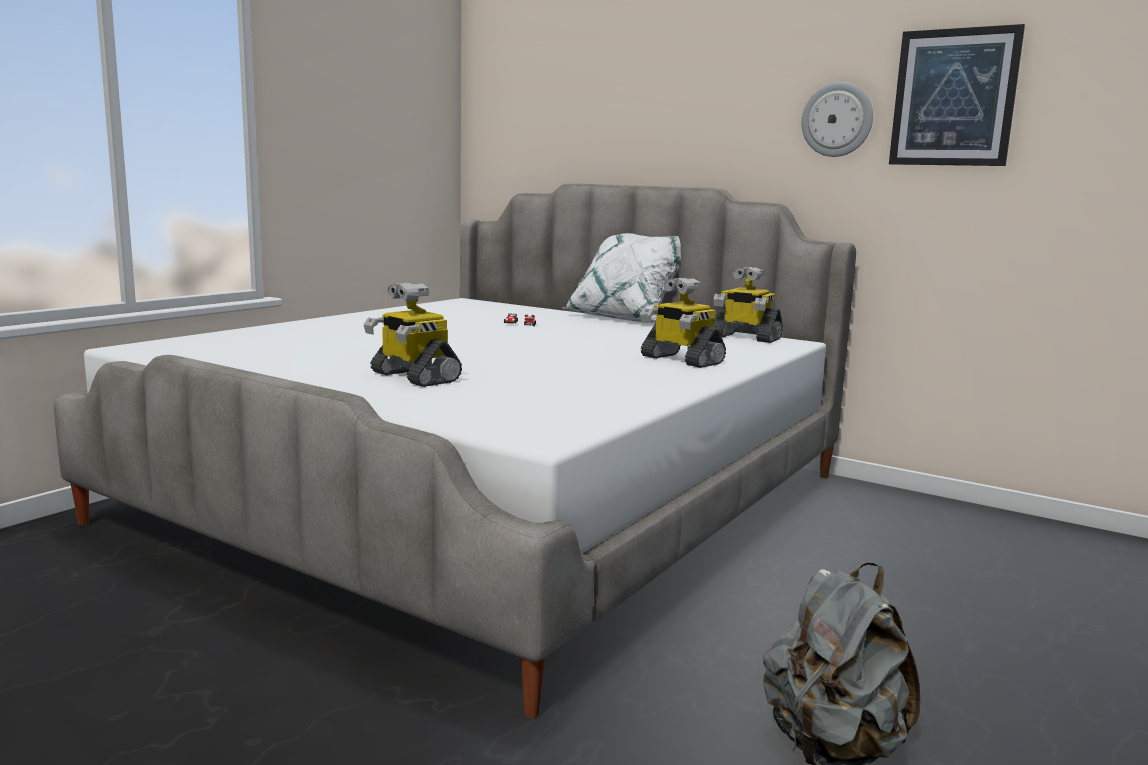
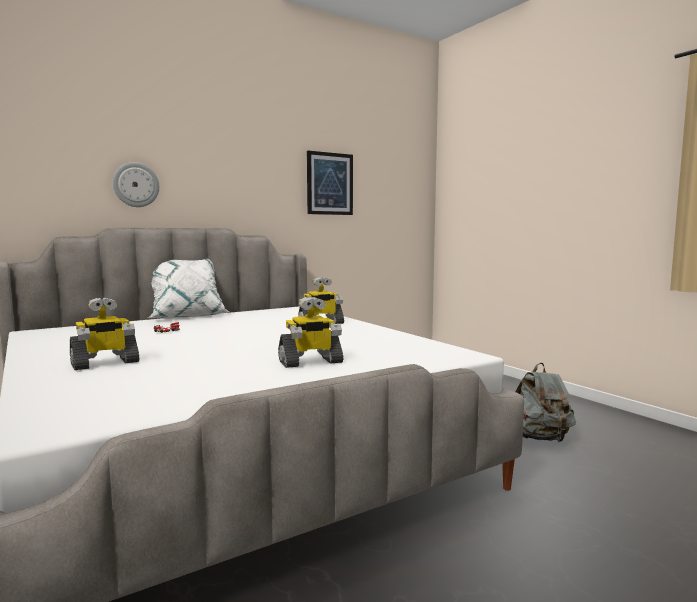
camera: 65 degrees left, 5 degrees down
toy robot [713,267,783,343] -> toy robot moved to [70,297,139,370]
wall clock [802,82,873,157] -> wall clock moved to [113,162,159,207]

